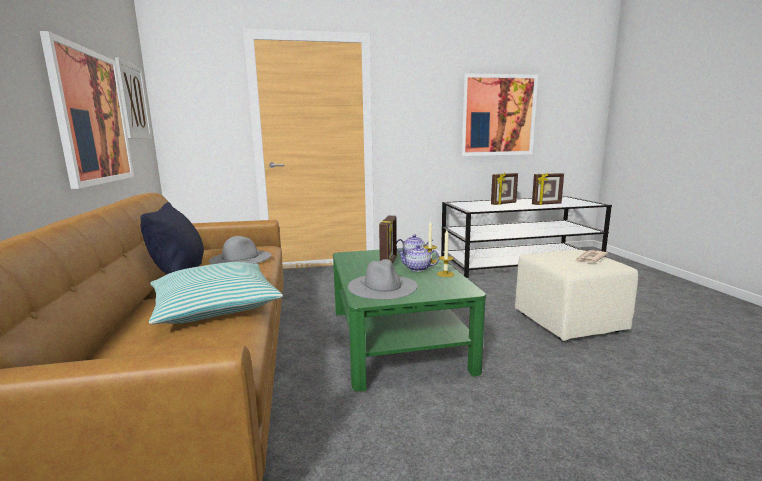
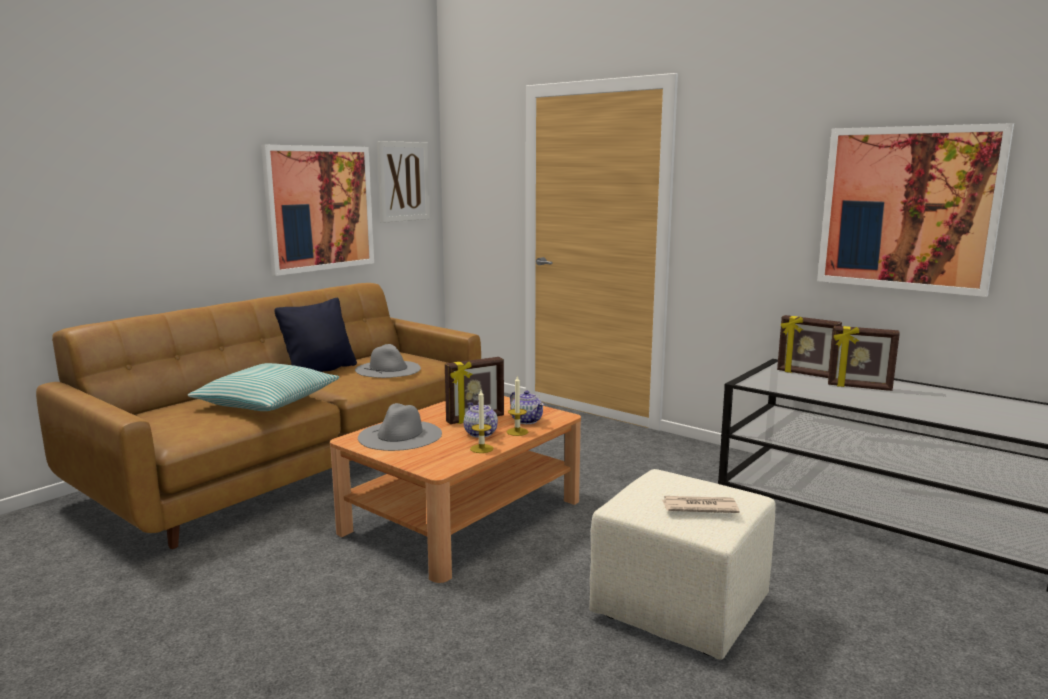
camera: 50 degrees right, 0 degrees up
green coffee table [333,248,486,392] -> brown coffee table [330,396,581,583]
picture frame [532,173,564,205] -> picture frame moved to [777,315,842,378]

